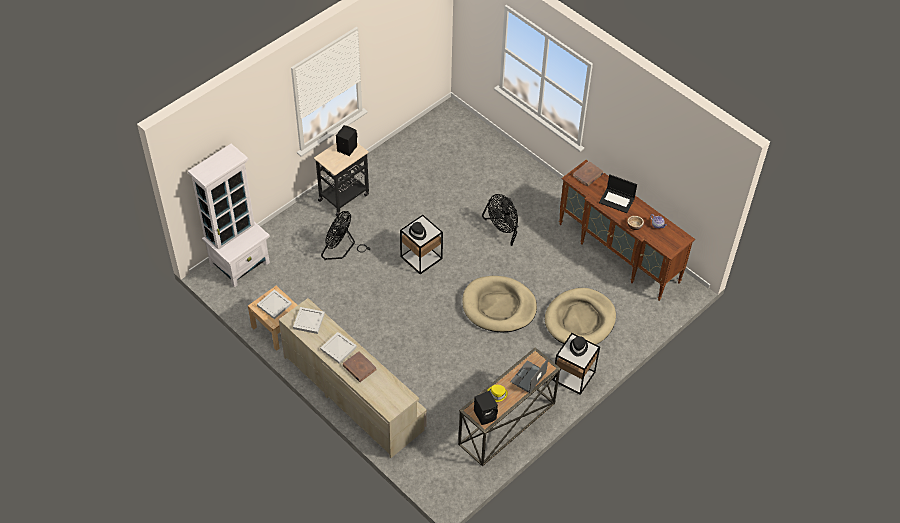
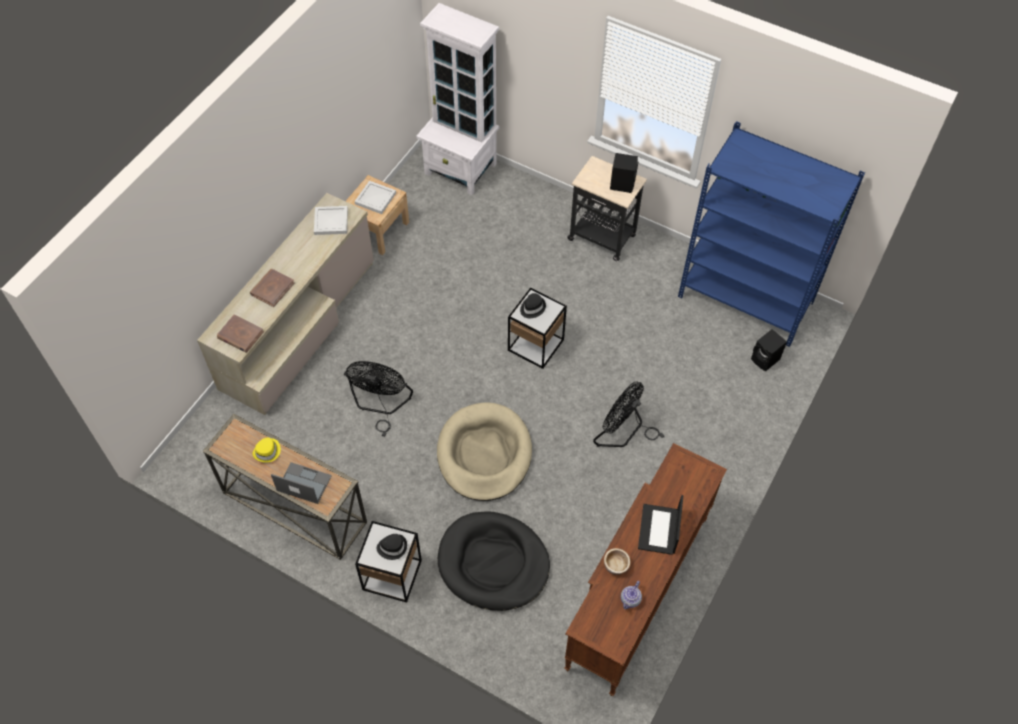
camera: 75 degrees right, 5 degrees up
white tray [320,332,357,364] -> none
black fan [321,211,371,260] -> black fan moved to [344,361,413,437]
black speaker [474,391,498,425] -> black speaker moved to [751,329,787,371]
beige dog bed [545,288,616,345] -> black dog bed [438,511,550,611]
brown book [573,161,604,186] -> brown book moved to [217,315,264,353]
none -> blue bookcase [678,121,865,347]

